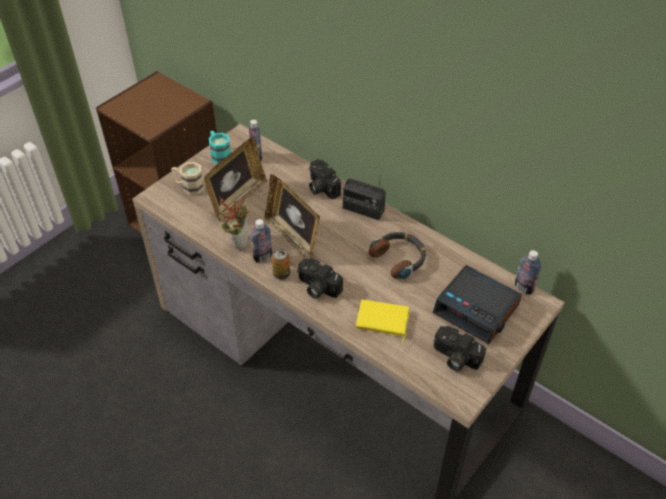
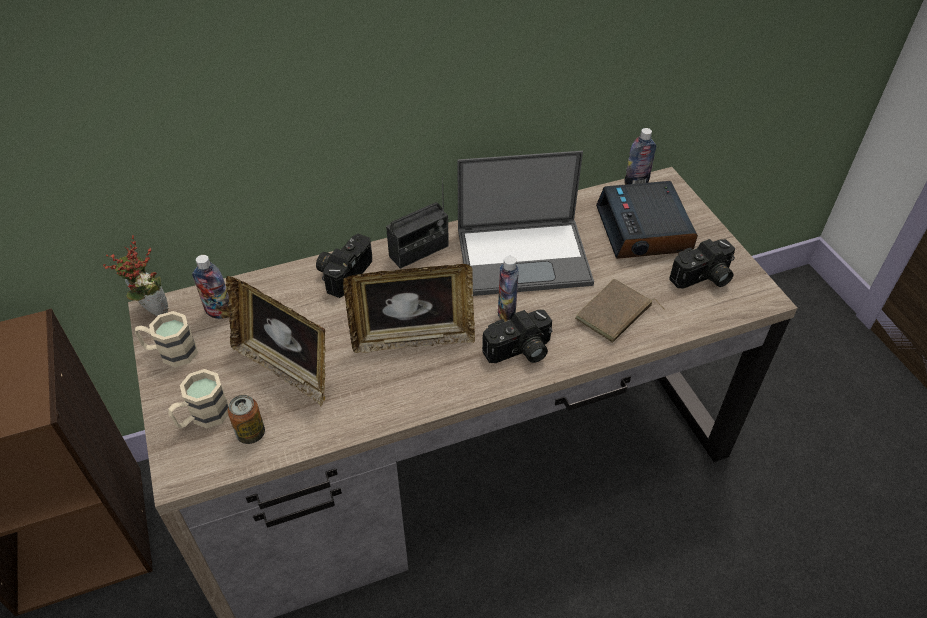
camera: 60 degrees left, 0 degrees up
picture frame [204,137,268,222] -> picture frame turned 150 degrees clockwise [225,276,325,406]
turquoise mug [209,131,231,164] -> beige mug [135,311,198,367]
potted plant [219,197,250,251] -> potted plant moved to [103,235,169,316]
bottle [251,219,272,262] -> bottle moved to [498,256,519,322]
can [272,249,291,280] -> can moved to [228,395,265,444]
camera [309,159,341,199] -> camera turned 120 degrees clockwise [316,234,372,298]
yellow book [356,300,410,343] -> brown book [575,278,665,343]
headphones [369,232,426,279] -> laptop [457,151,594,296]
alarm clock [433,265,522,344] -> alarm clock turned 105 degrees clockwise [596,181,698,259]

